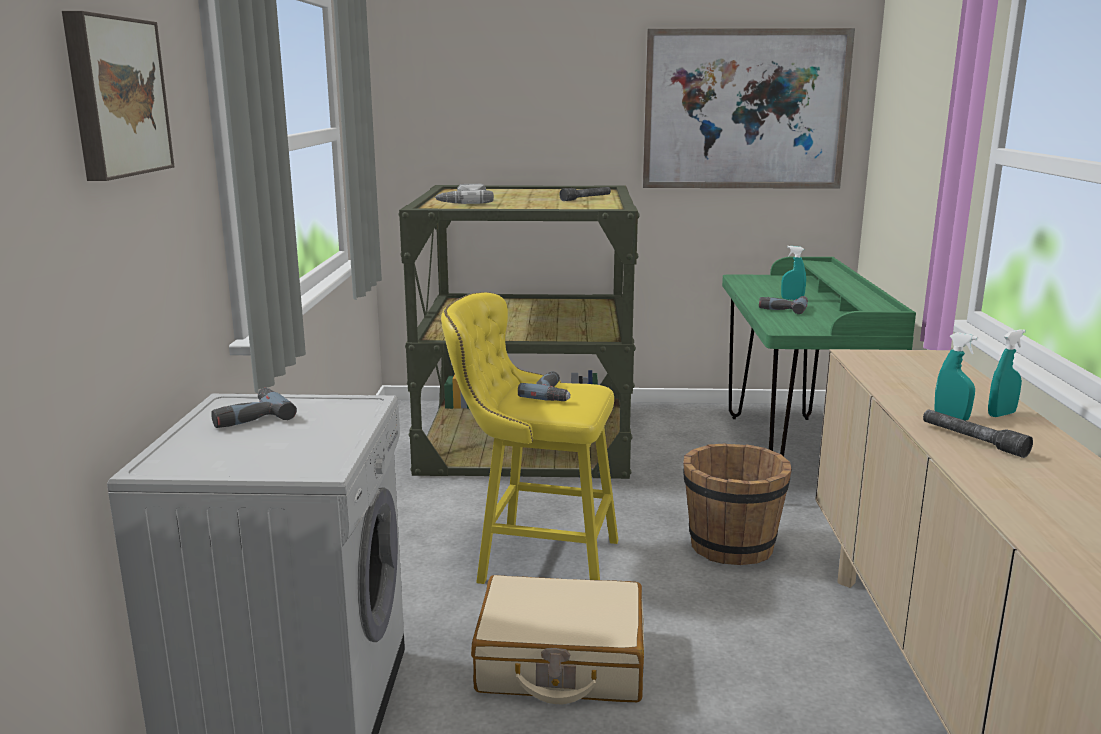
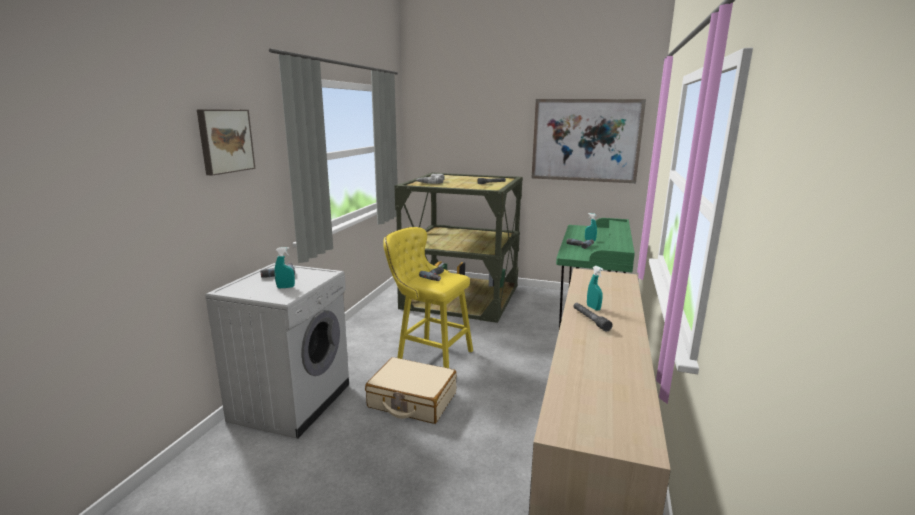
camera: 15 degrees right, 0 degrees up
brown bucket [683,443,792,565] -> none
turquoise spray bottle [988,329,1026,417] -> turquoise spray bottle moved to [274,247,295,288]

